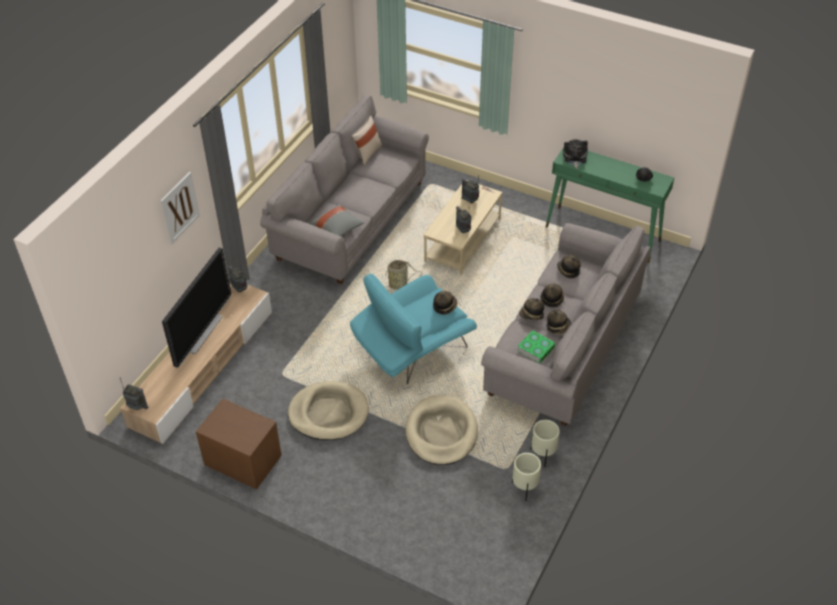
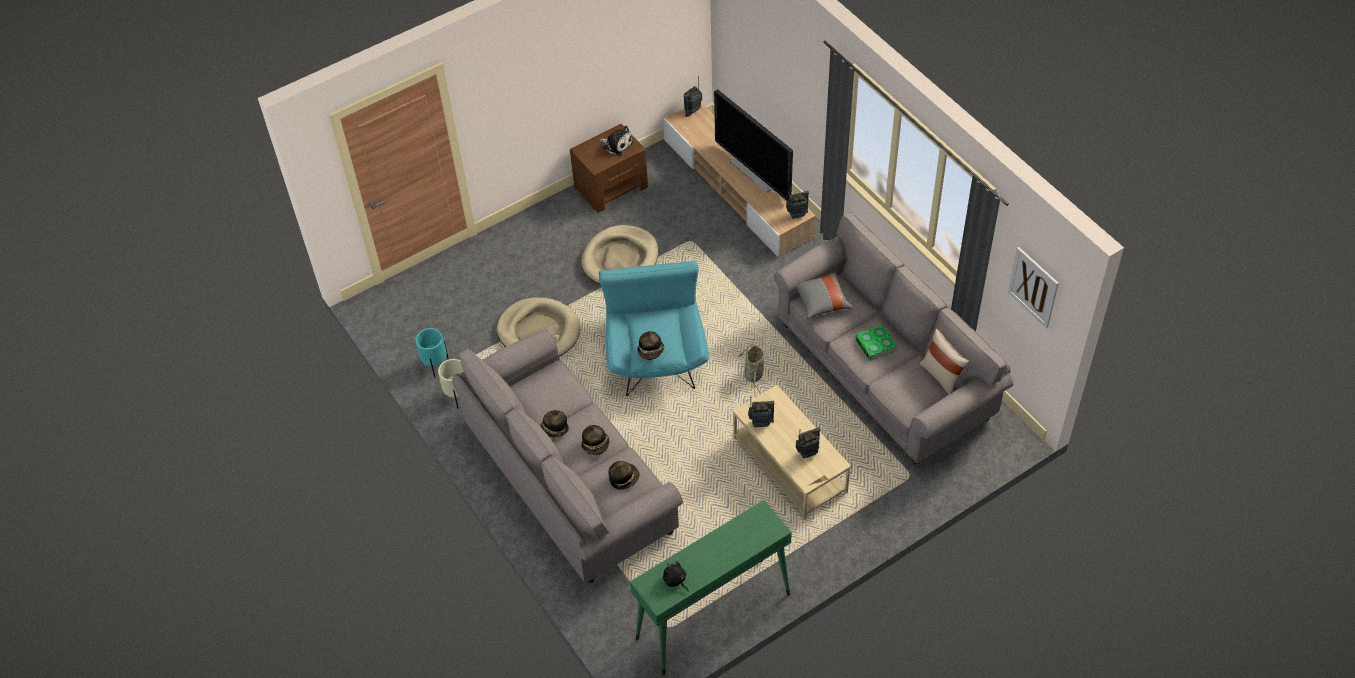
camera: 120 degrees right, 5 degrees up
picture [160,172,200,244] -> picture moved to [1008,247,1059,328]
beige planter [512,453,541,501] -> turquoise planter [415,328,448,378]
book [517,330,555,363] -> book moved to [855,324,897,361]
hat [519,298,544,320] -> none
plush toy [563,139,588,169] -> plush toy moved to [599,126,633,156]

